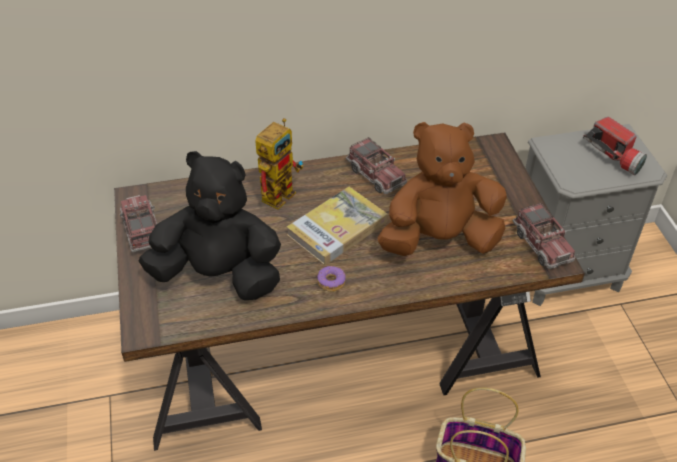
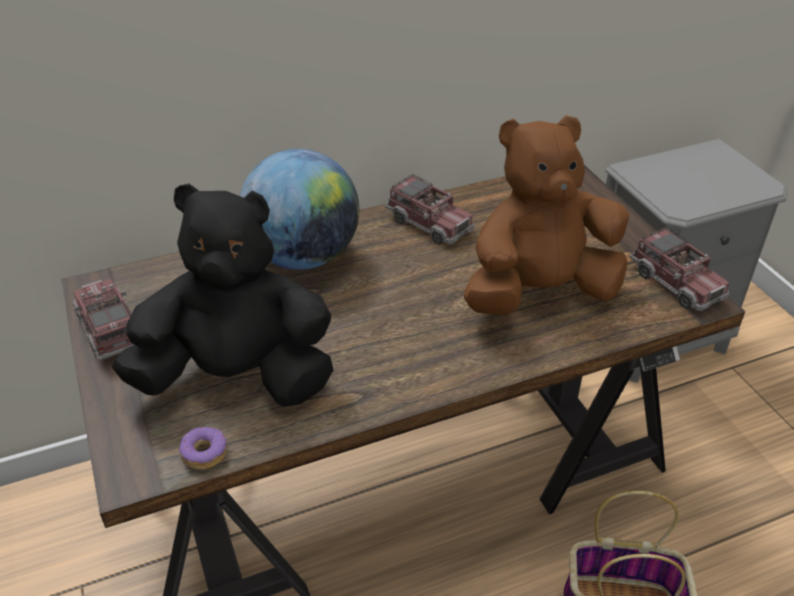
camera: 10 degrees left, 5 degrees down
toy robot [255,118,304,209] -> globe [240,149,359,270]
book [287,187,387,265] -> none
donut [317,266,346,292] -> donut moved to [179,427,227,470]
flashlight [583,117,647,175] -> none

